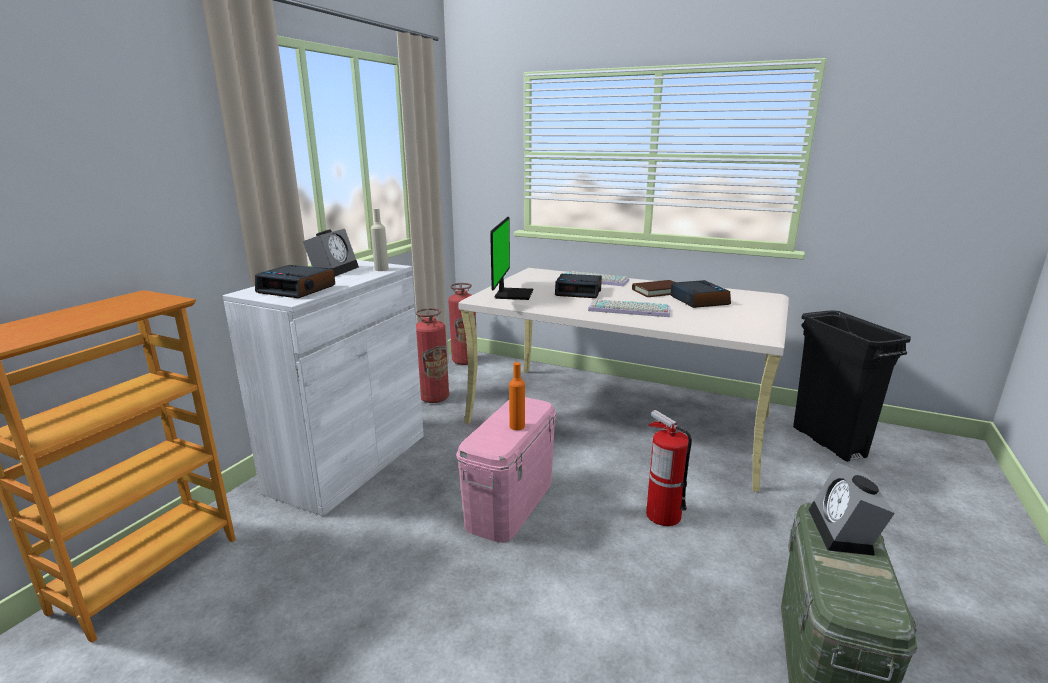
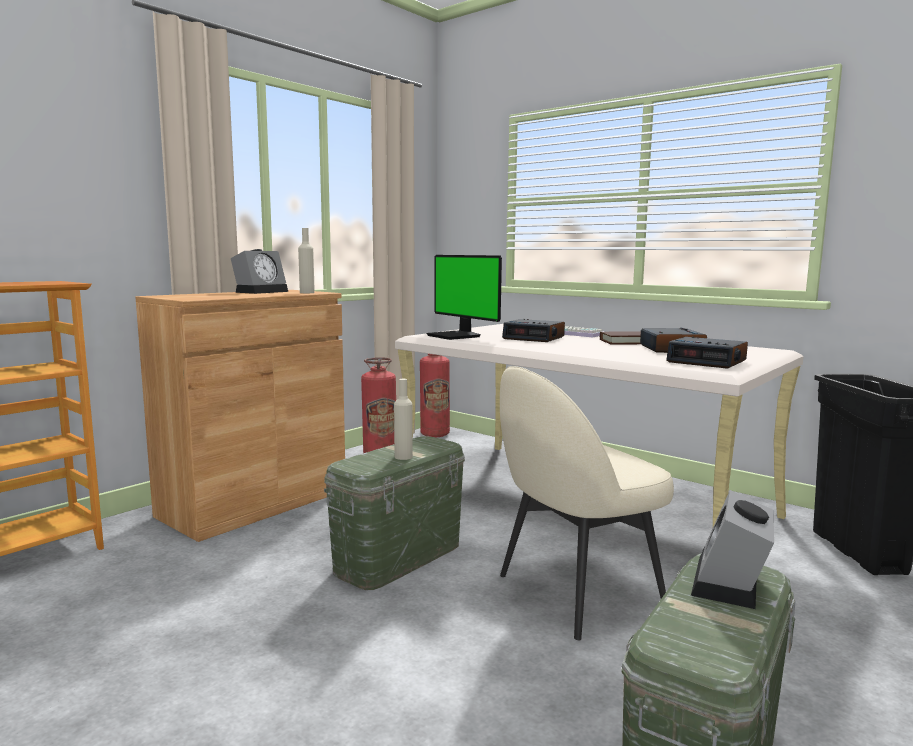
camera: 15 degrees right, 10 degrees down
white cabinet [223,260,424,516] -> brown cabinet [136,290,345,542]
alarm clock [255,265,335,298] -> alarm clock moved to [666,336,748,369]
pink storage box [456,397,556,543] -> green storage box [324,436,465,590]
monitor [490,217,534,300] -> monitor turned 120 degrees clockwise [427,255,502,340]
orange bottle [509,362,525,430] -> beige bottle [394,379,413,460]
keyboard [588,299,670,317] -> none
fire extinguisher [646,410,692,526] -> beige chair [500,366,674,640]

